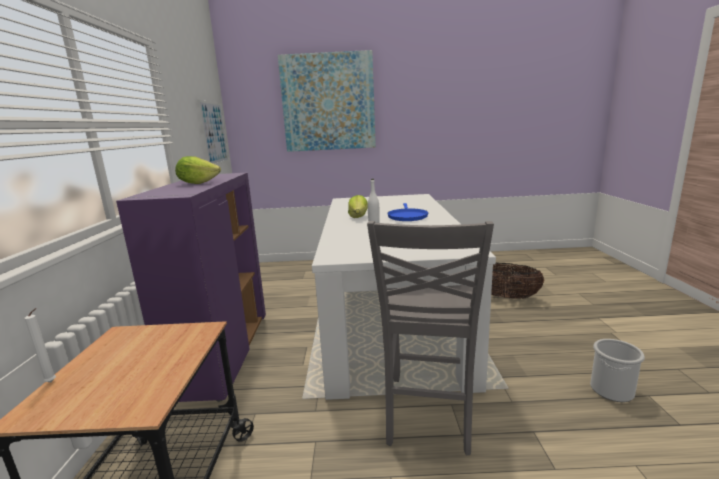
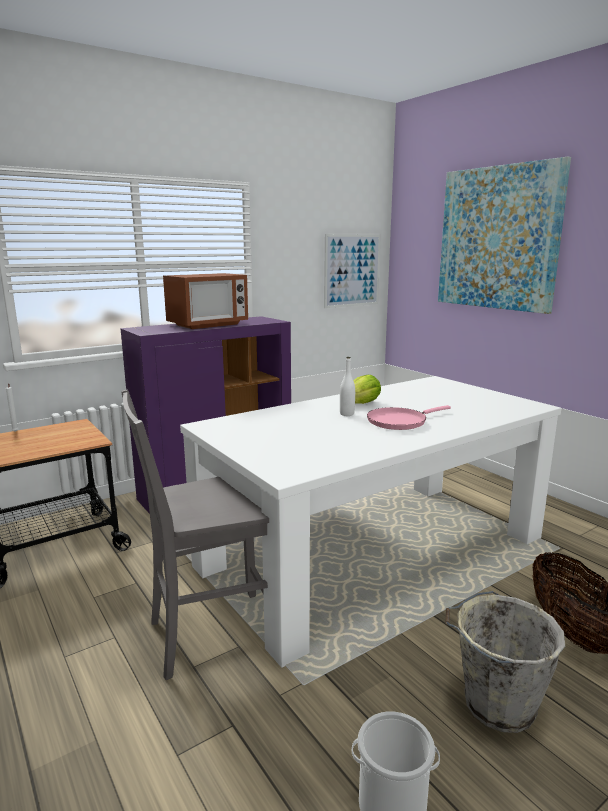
camera: 55 degrees right, 0 degrees up
lettuce [175,156,221,184] -> microwave [163,273,248,329]
blue frying pan [387,203,428,221] -> pink frying pan [367,405,451,430]
none -> grey bucket [445,591,565,733]

